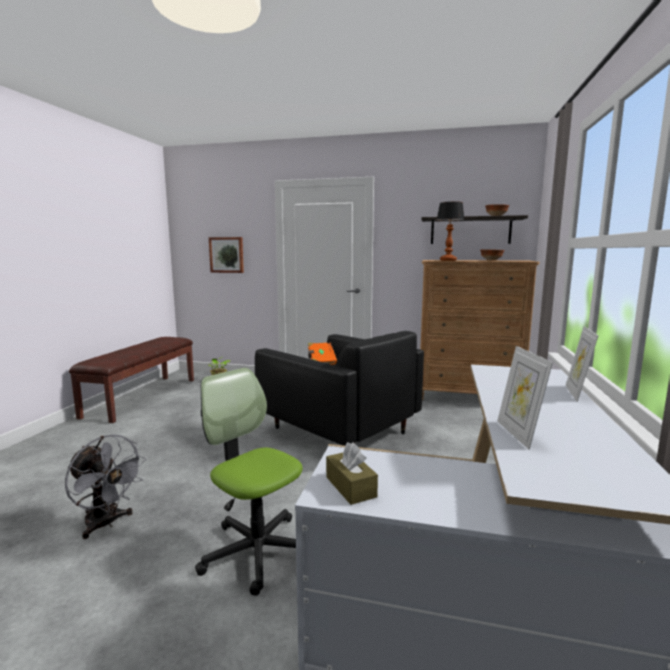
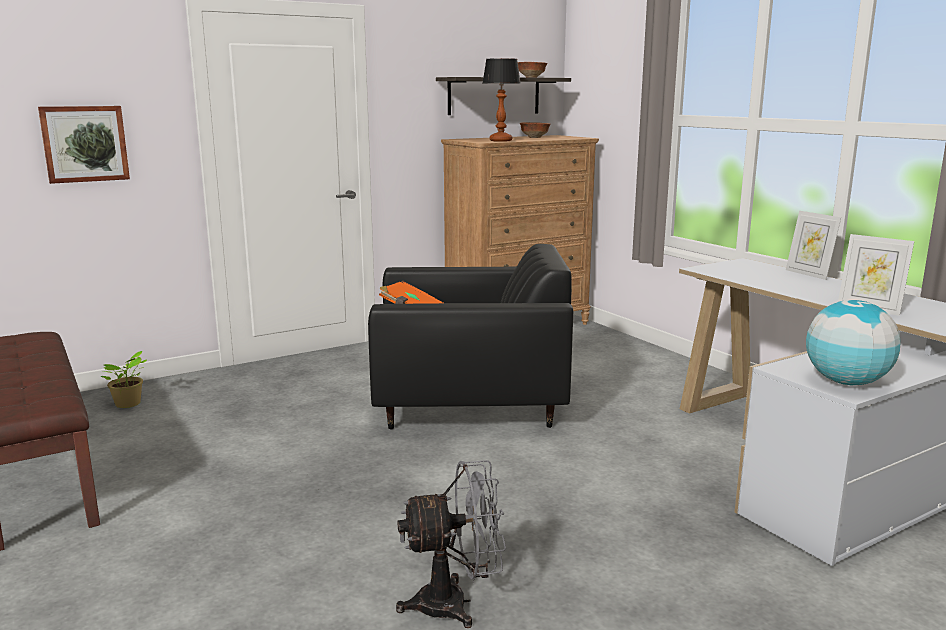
camera: 45 degrees left, 5 degrees up
office chair [195,368,303,596] -> none
brown tissue box [326,442,378,505] -> globe [806,300,901,385]

